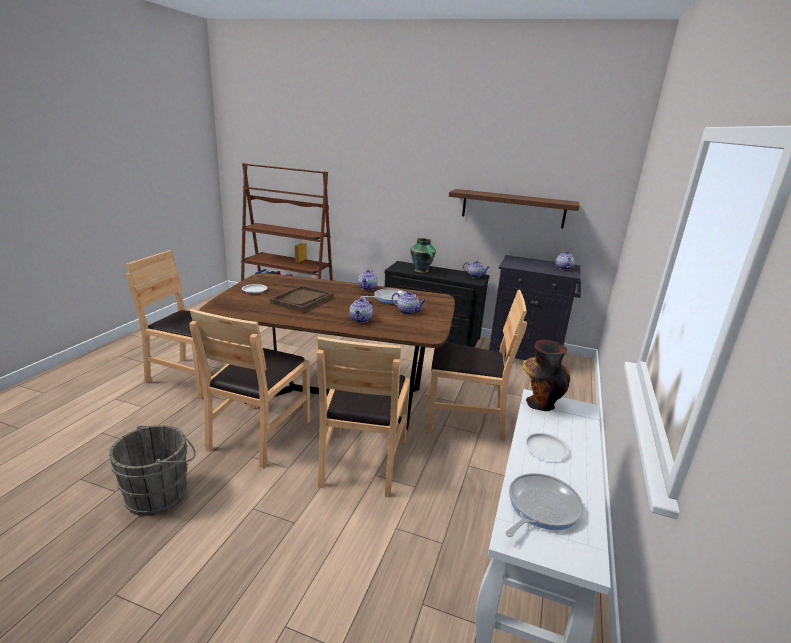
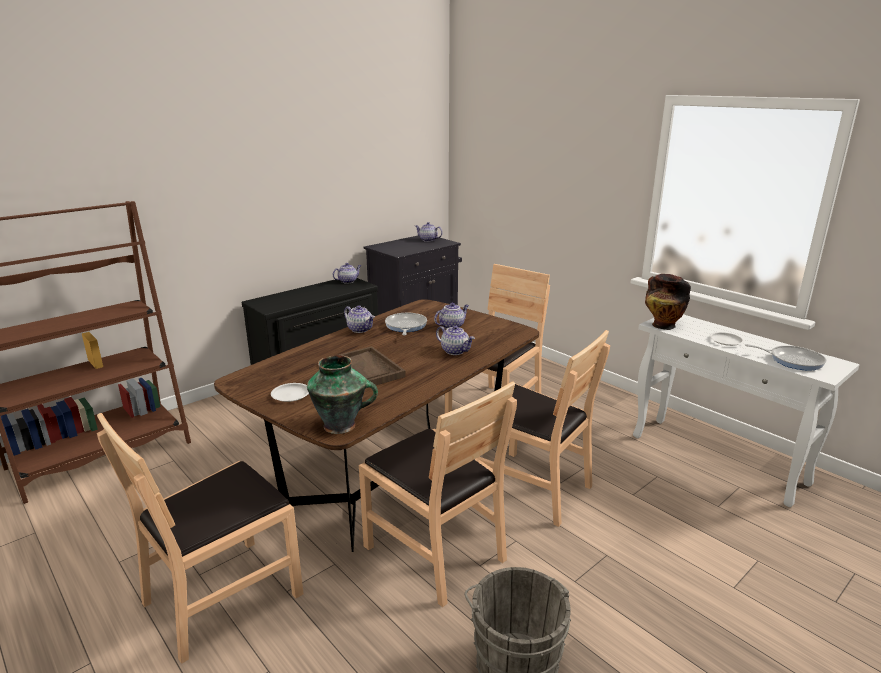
camera: 60 degrees left, 0 degrees up
vase [410,238,436,273] -> vase moved to [307,355,378,434]
brown shelf [449,189,580,228] -> none
frying pan [505,473,584,537] -> frying pan turned 135 degrees clockwise [745,344,826,371]

